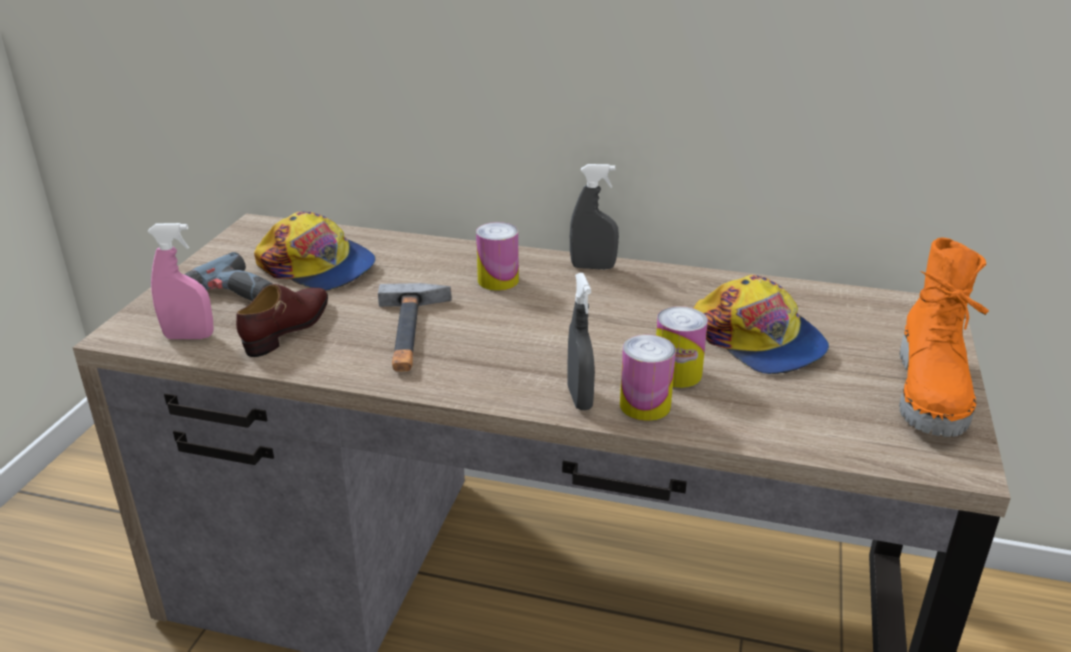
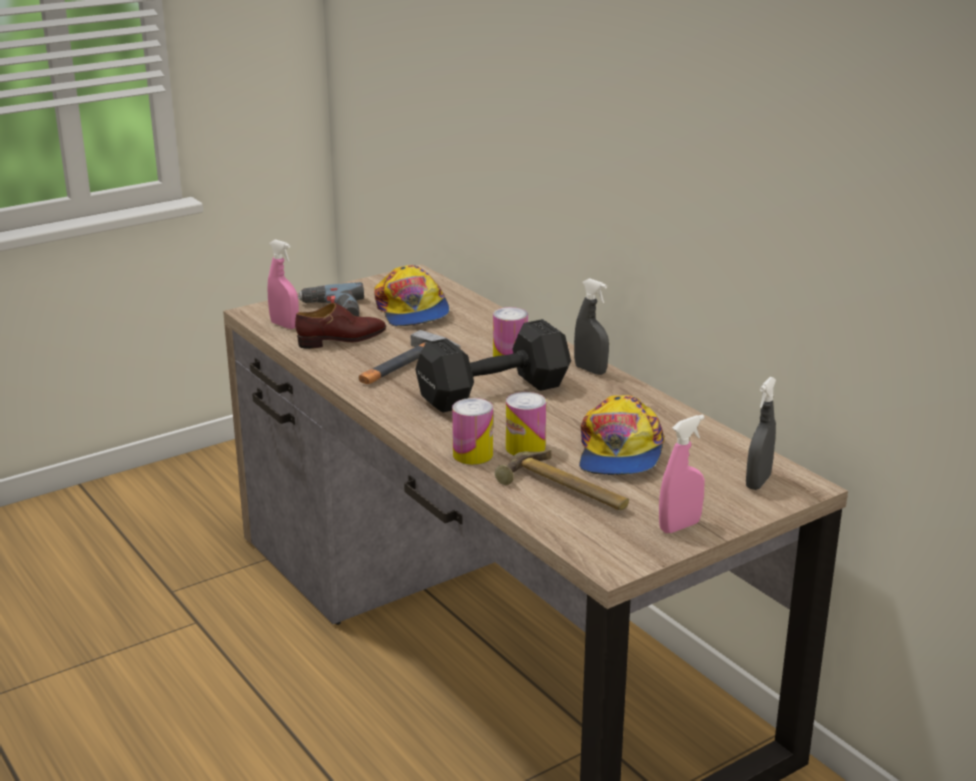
camera: 40 degrees right, 5 degrees down
grey spray bottle [567,273,595,410] -> grey spray bottle moved to [746,377,776,490]
orange boot [899,237,989,437] -> pink spray bottle [659,414,705,533]
none -> black dumbbell [415,319,571,413]
none -> hammer [495,450,629,510]

